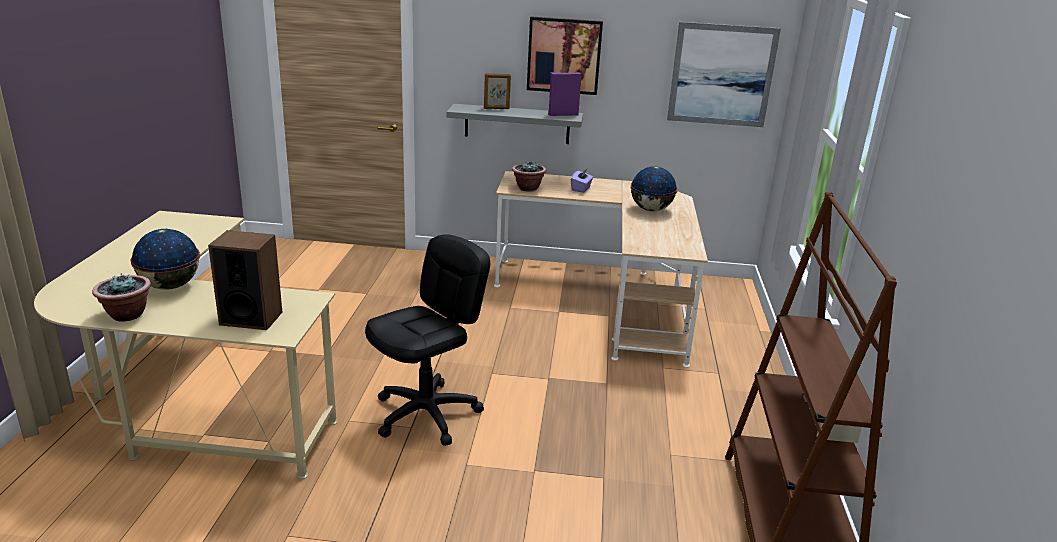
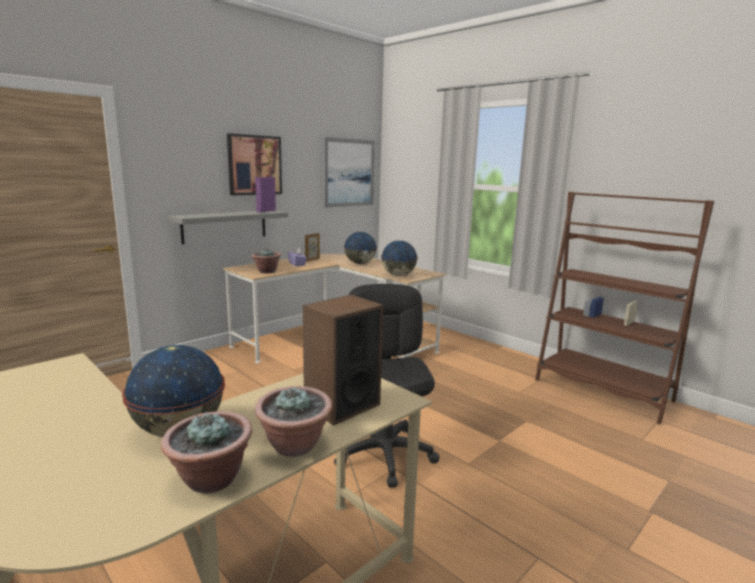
camera: 50 degrees left, 10 degrees down
picture frame [484,74,511,109] -> picture frame moved to [305,233,320,261]
none -> potted plant [255,386,332,457]
none -> globe [381,240,418,276]

